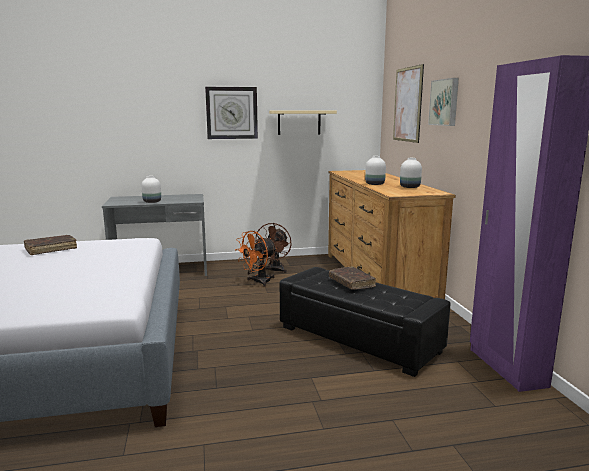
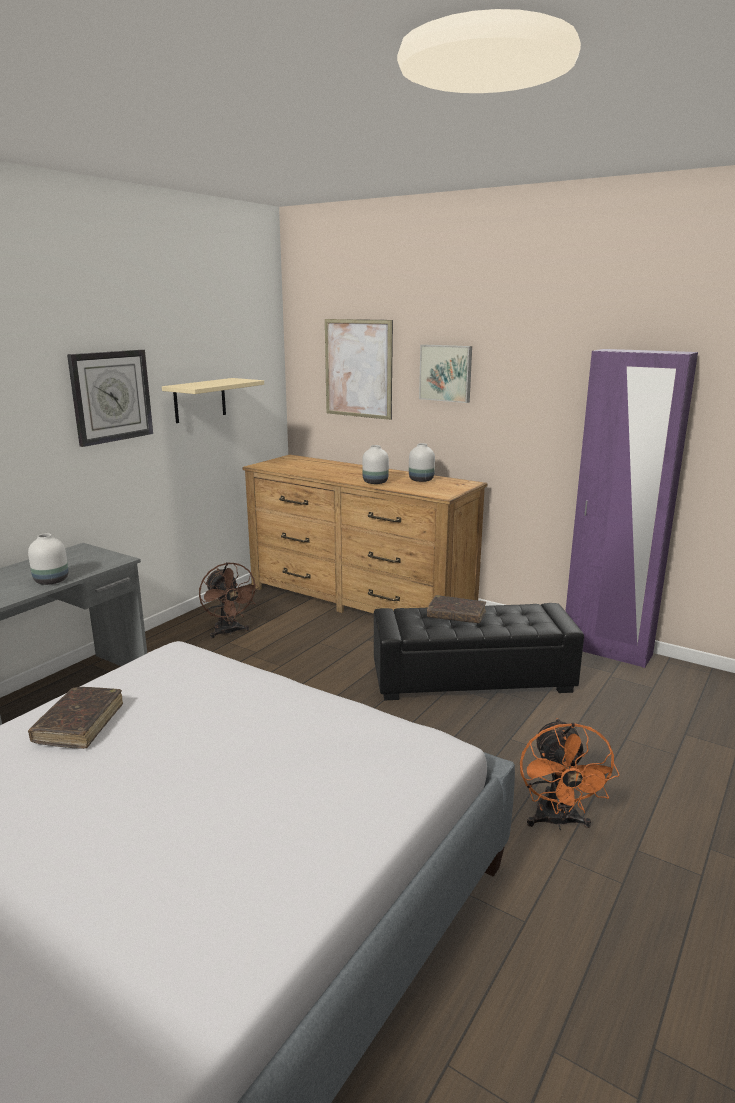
camera: 45 degrees left, 5 degrees up
orange fan [235,231,277,286] -> orange fan moved to [520,718,620,830]

